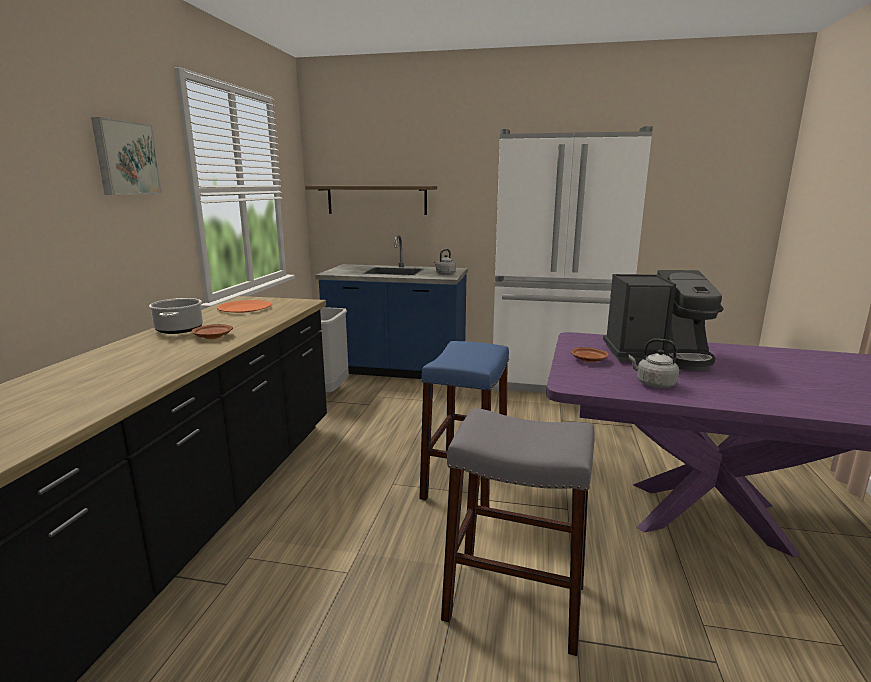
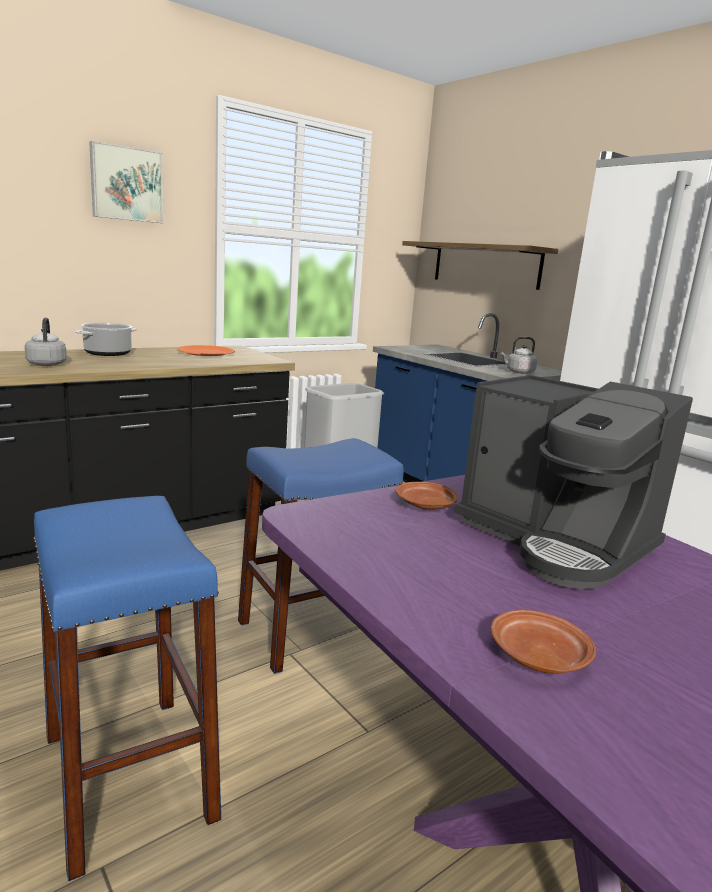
camera: 40 degrees right, 0 degrees up
brown plate [192,324,233,339] -> brown plate moved to [491,610,596,674]
grey stool [441,408,595,656] -> blue stool [33,496,221,881]
grey kettle [628,339,679,388] -> grey kettle moved to [25,318,67,366]

